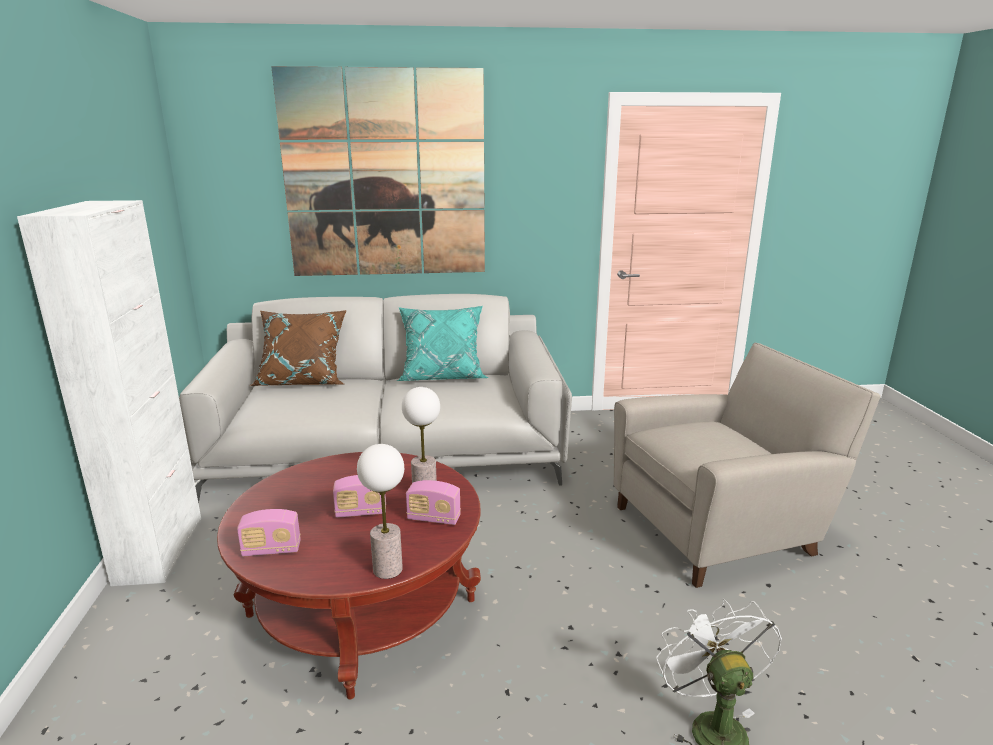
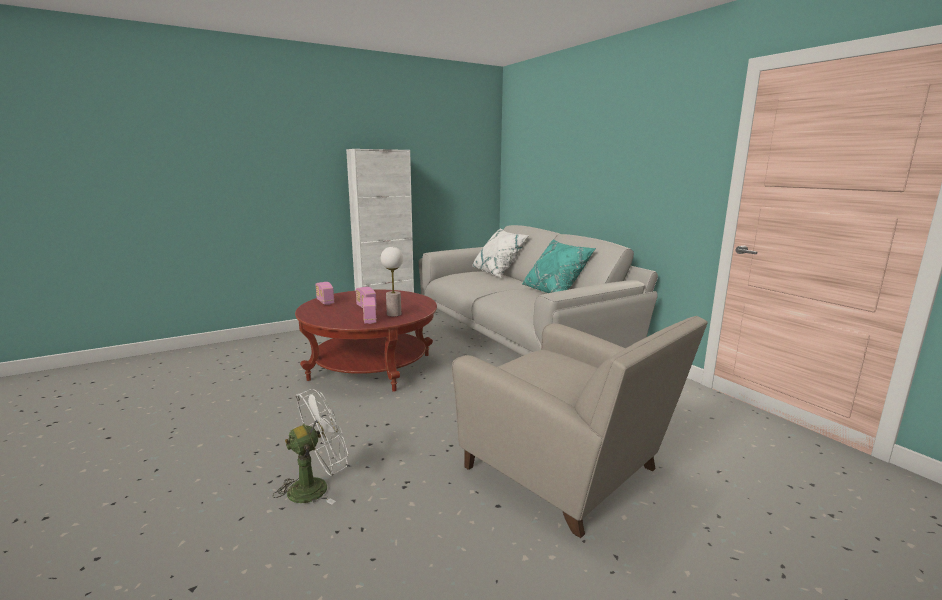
camera: 65 degrees right, 5 degrees down
brown pillow [250,310,347,386] -> white pillow [473,228,529,278]
picture [271,66,485,276] -> none
table lamp [357,444,404,579] -> none

